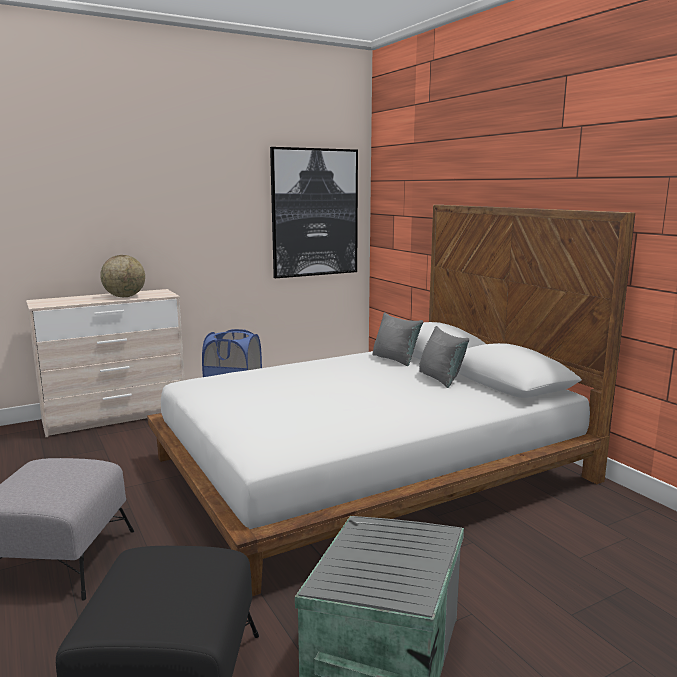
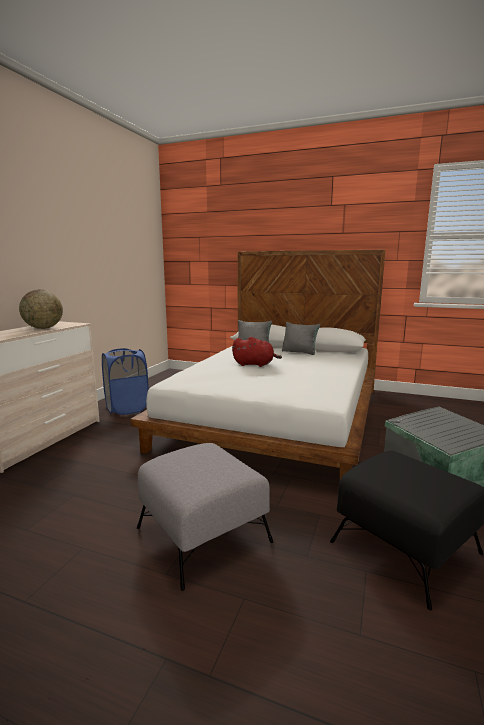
camera: 40 degrees left, 0 degrees up
picture [270,147,358,278] -> none
none -> red plush toy [232,337,282,367]

